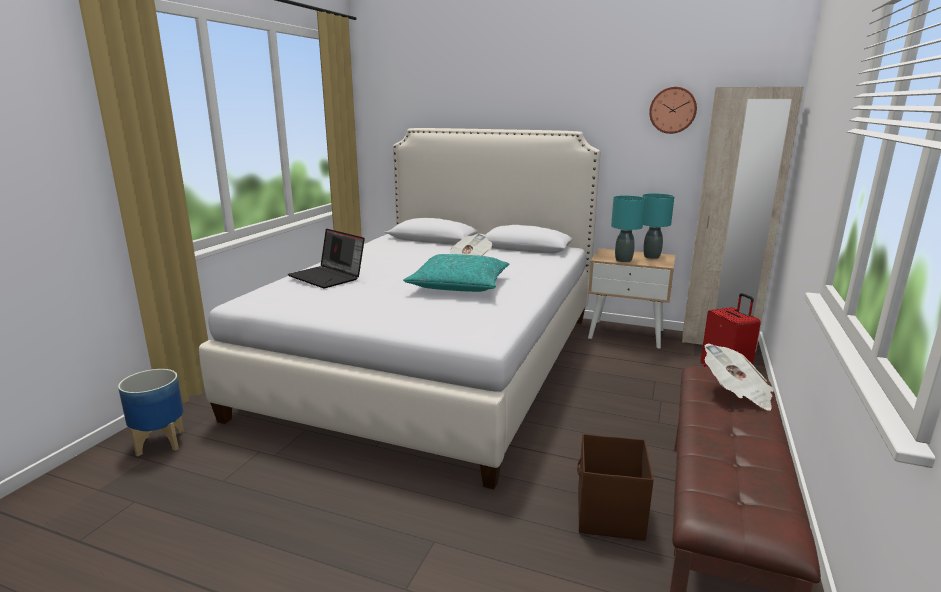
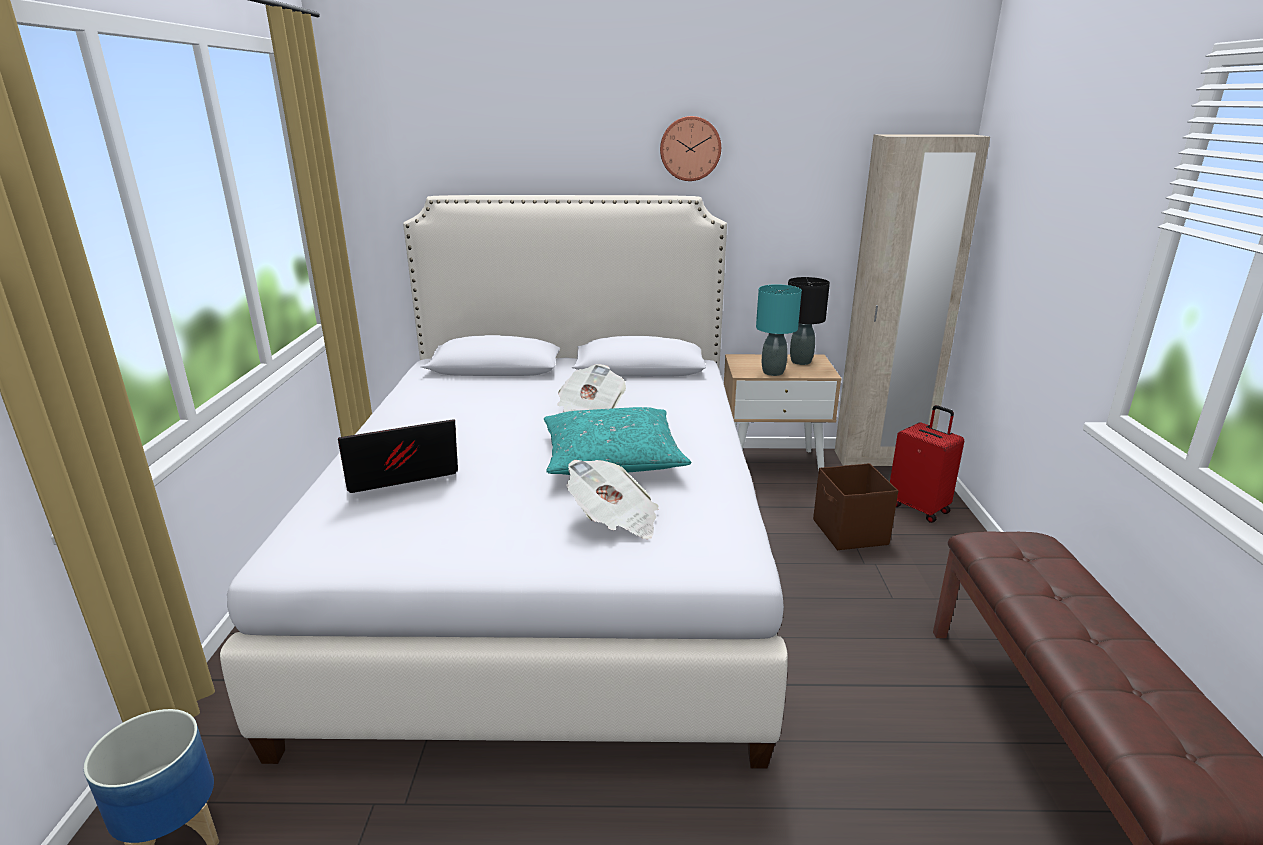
camera: 20 degrees left, 5 degrees up
laptop [288,229,365,288] -> laptop turned 135 degrees clockwise [338,419,458,493]
brown storage box [577,434,654,541] -> brown storage box moved to [813,463,898,550]
turquoise table lamp [643,193,674,259] -> black table lamp [788,277,830,365]
wall clock [649,87,697,134] -> wall clock moved to [660,116,721,181]
newspaper [704,344,774,411] -> newspaper moved to [566,460,658,539]

